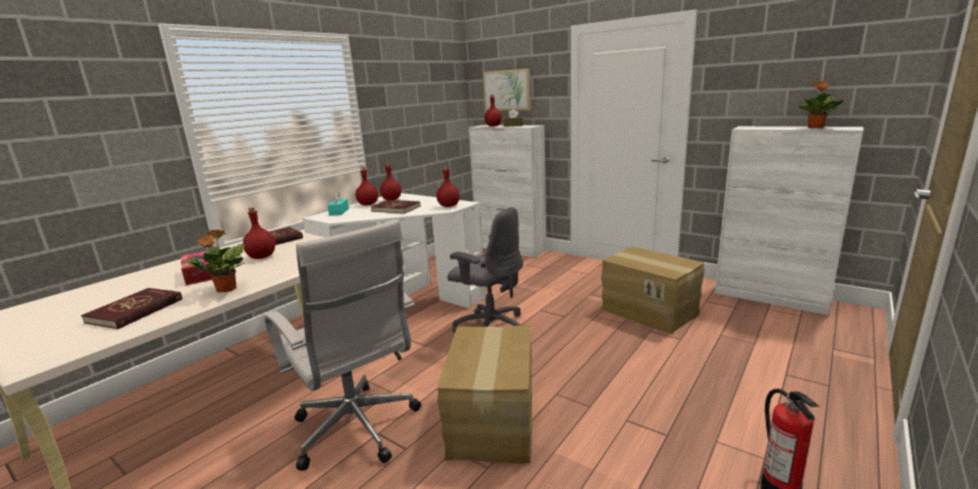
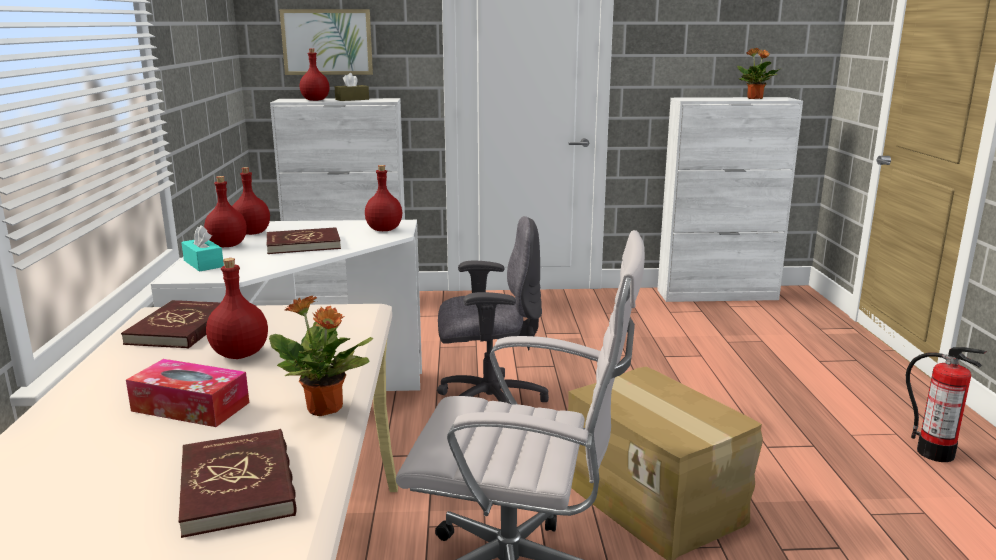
camera: 40 degrees left, 0 degrees up
cardboard box [601,246,705,334] -> none

